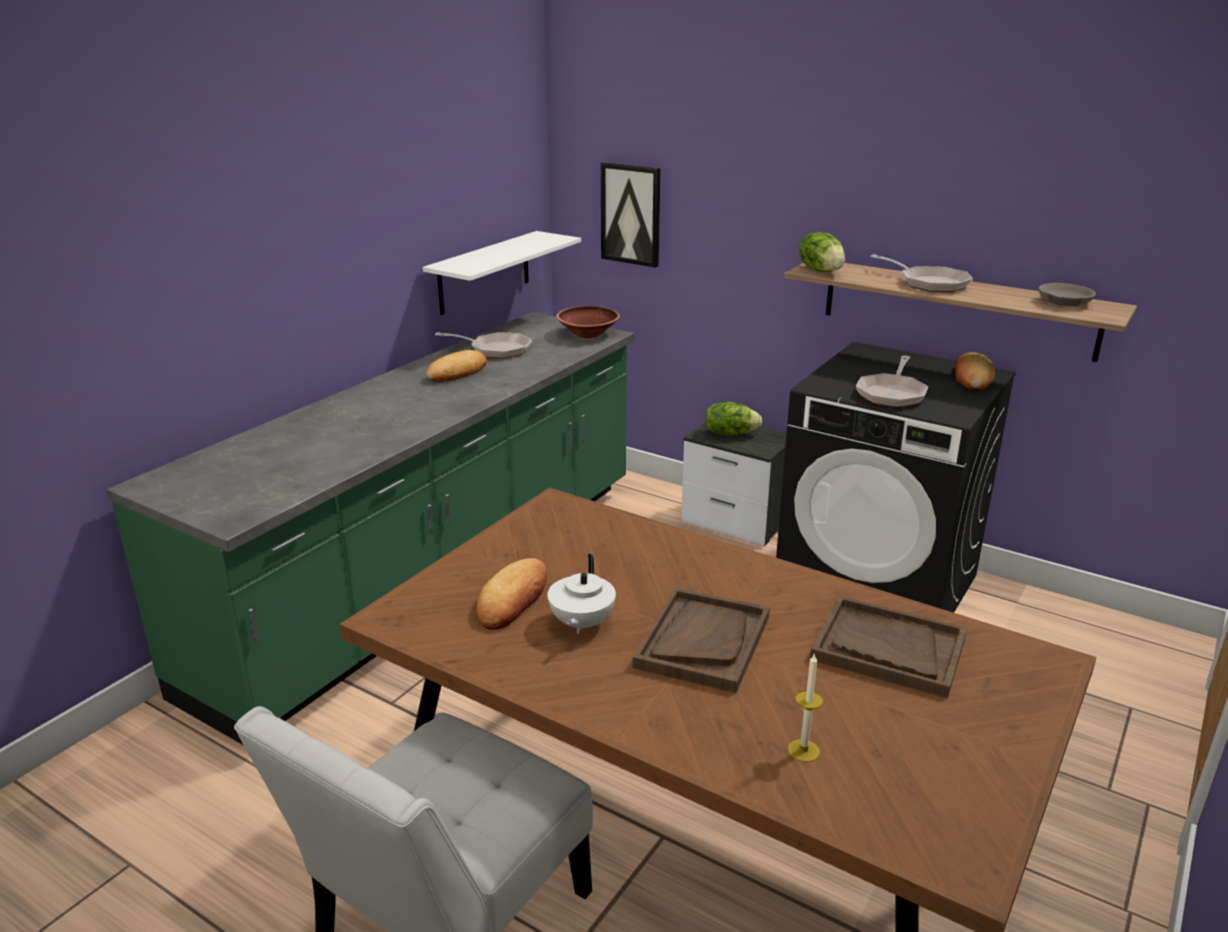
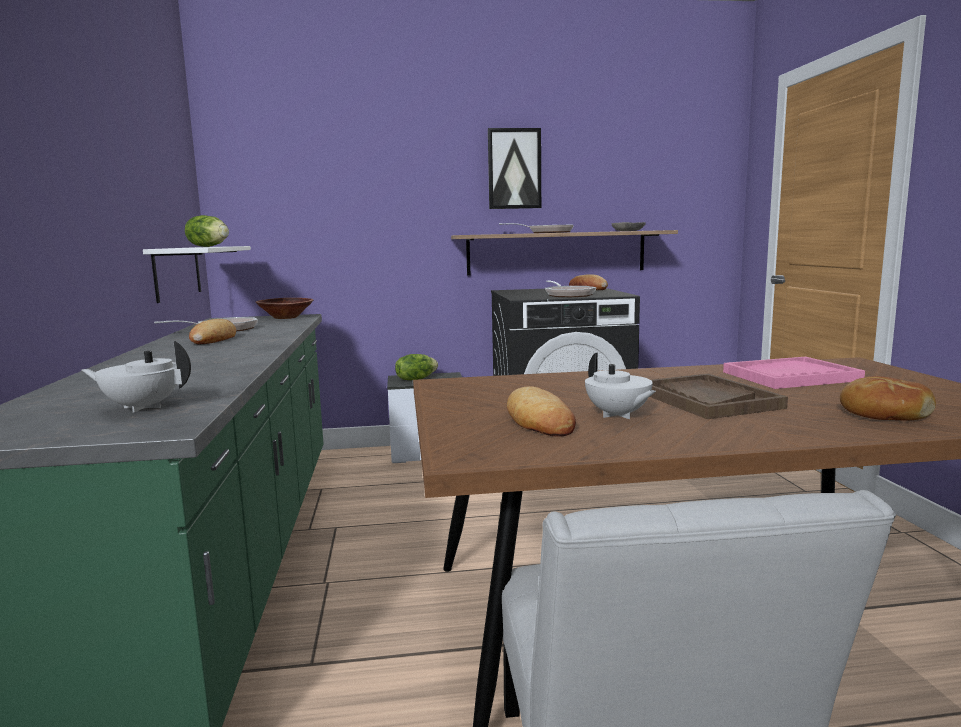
camera: 40 degrees left, 15 degrees down
picture [601,162,661,268] -> picture moved to [488,128,541,209]
candle [788,653,824,762] -> bread [840,376,936,420]
lettuce [799,232,845,272] -> lettuce moved to [185,215,229,247]
brown tray [810,596,967,698] -> pink tray [723,357,865,389]
none -> white teapot [82,341,191,413]

